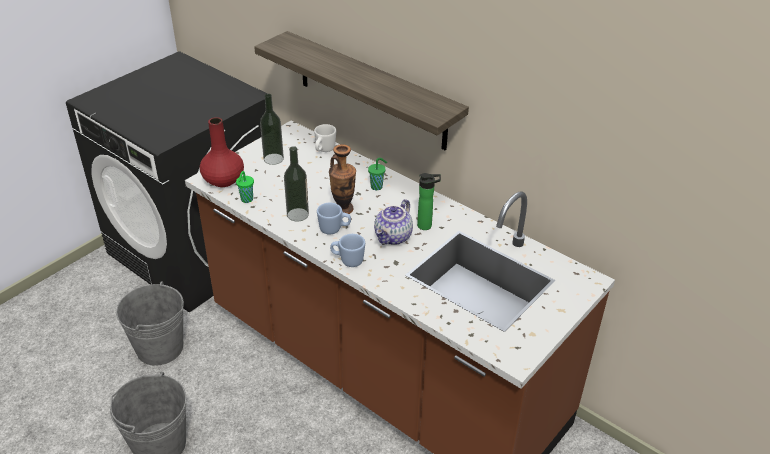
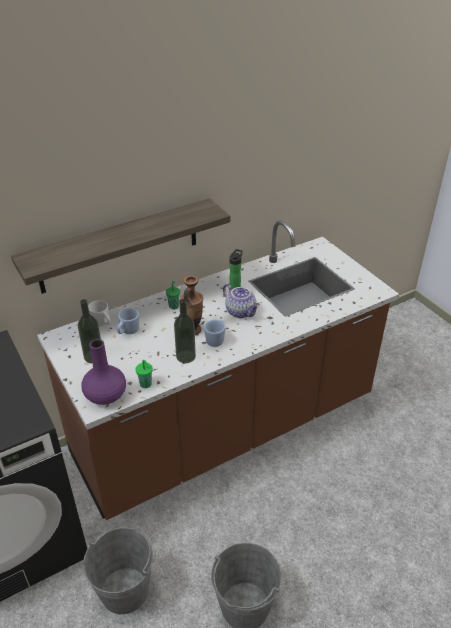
camera: 70 degrees left, 0 degrees up
red vase [200,117,244,187] -> purple vase [81,339,126,405]
blue mug [330,234,365,267] -> blue mug moved to [117,308,139,334]

